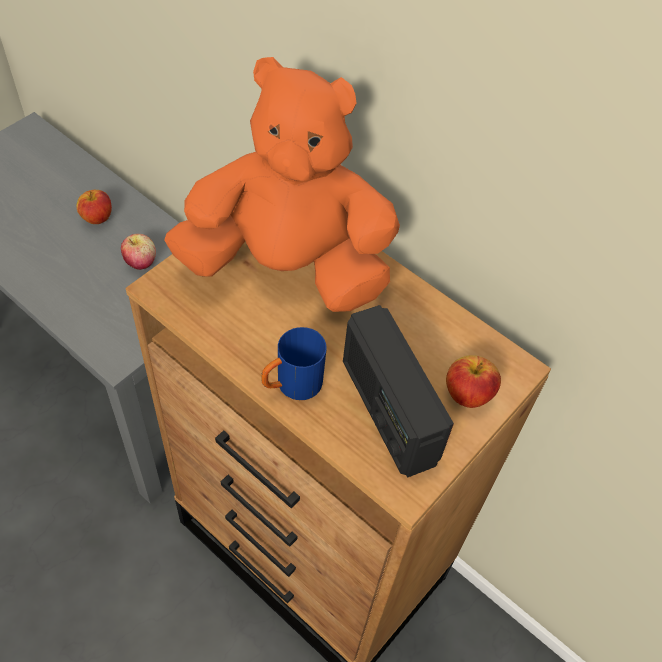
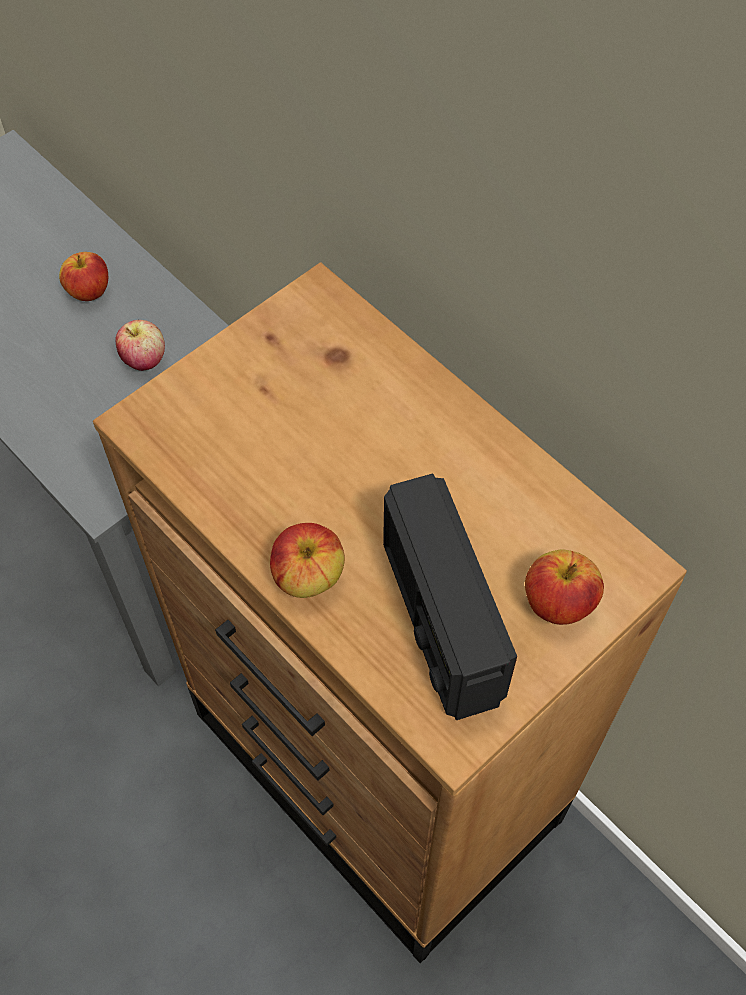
camera: 10 degrees right, 5 degrees up
orange plush toy [164,57,400,312] -> none
blue mug [261,327,326,400] -> apple [270,523,345,598]

